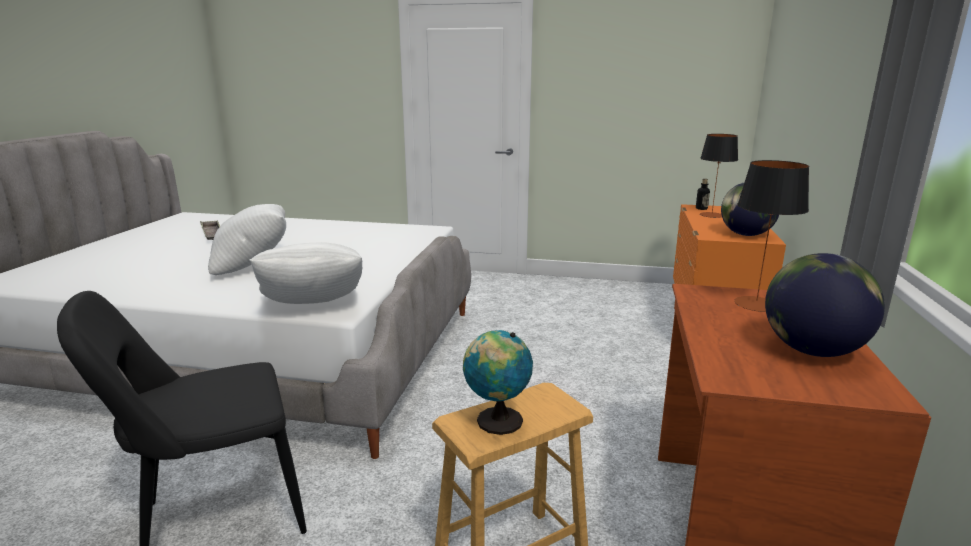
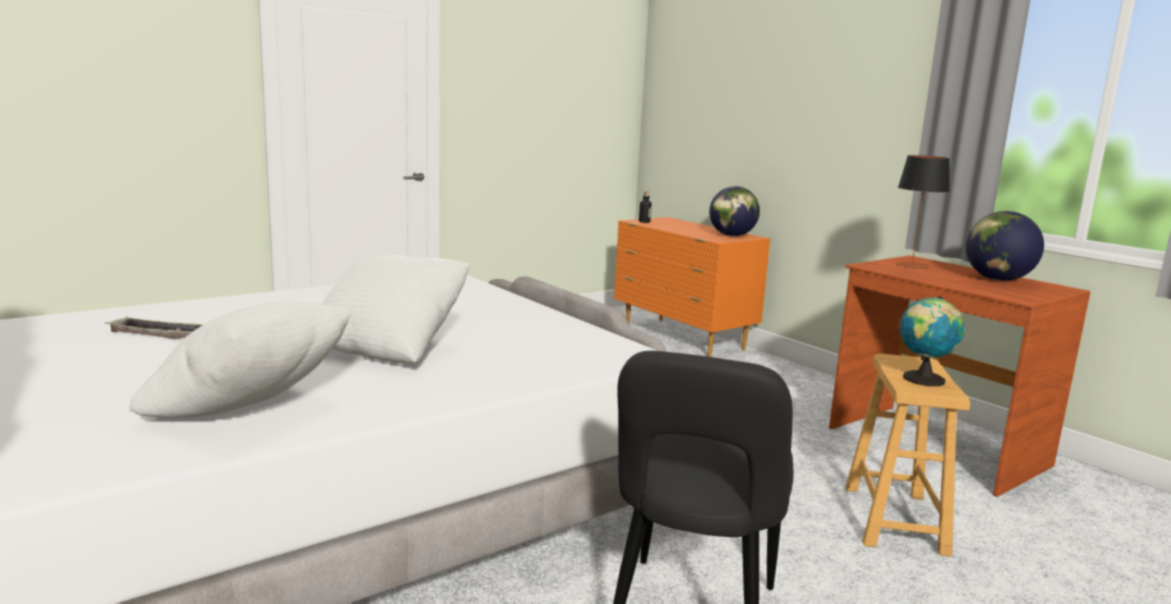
camera: 50 degrees left, 5 degrees down
white pillow [249,242,362,304] -> white pillow moved to [129,301,351,418]
table lamp [700,134,738,218] -> none

